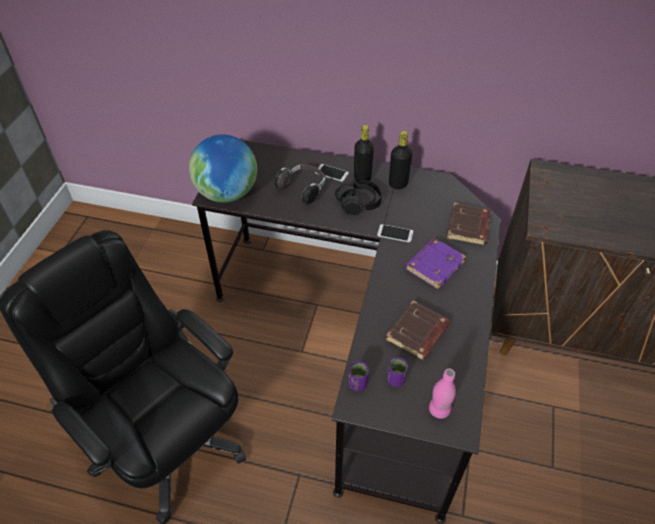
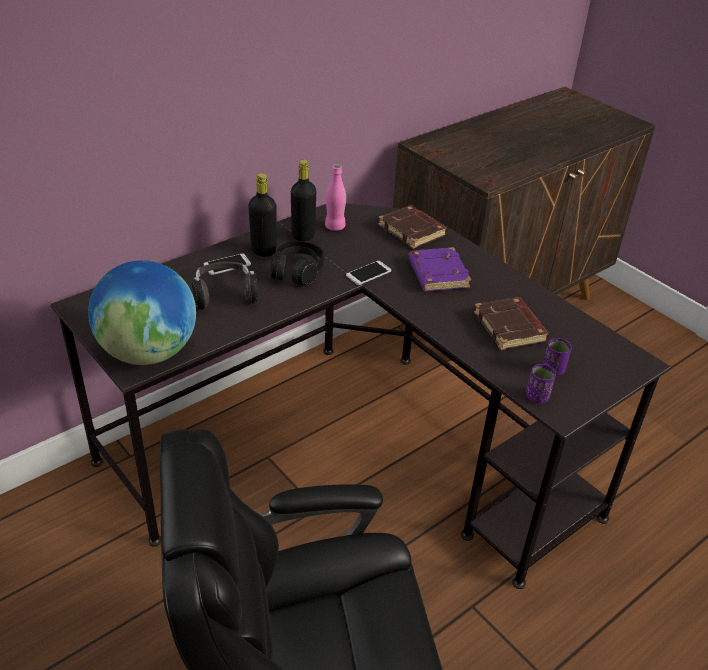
camera: 55 degrees left, 10 degrees down
pink bottle [429,369,456,419] -> pink bottle moved to [325,164,346,231]

